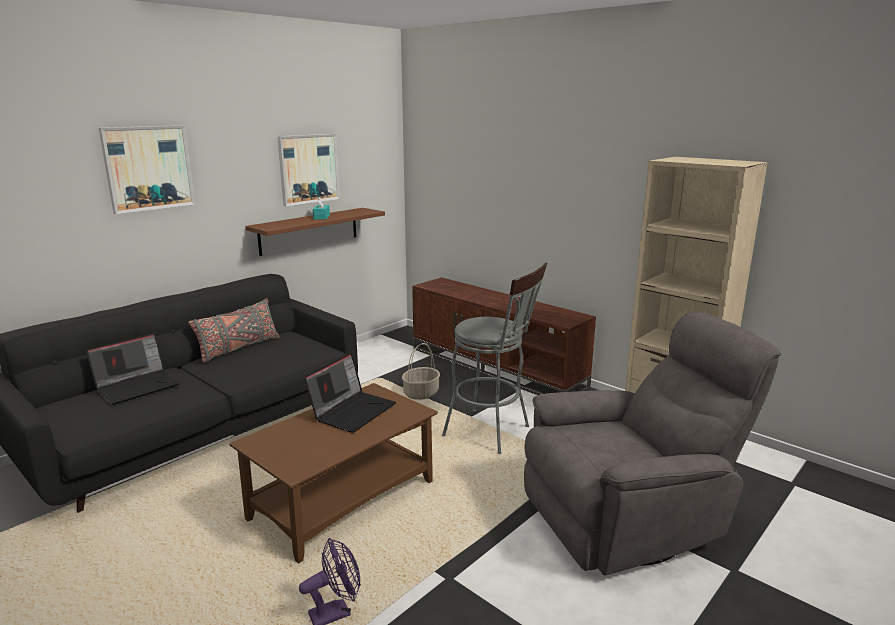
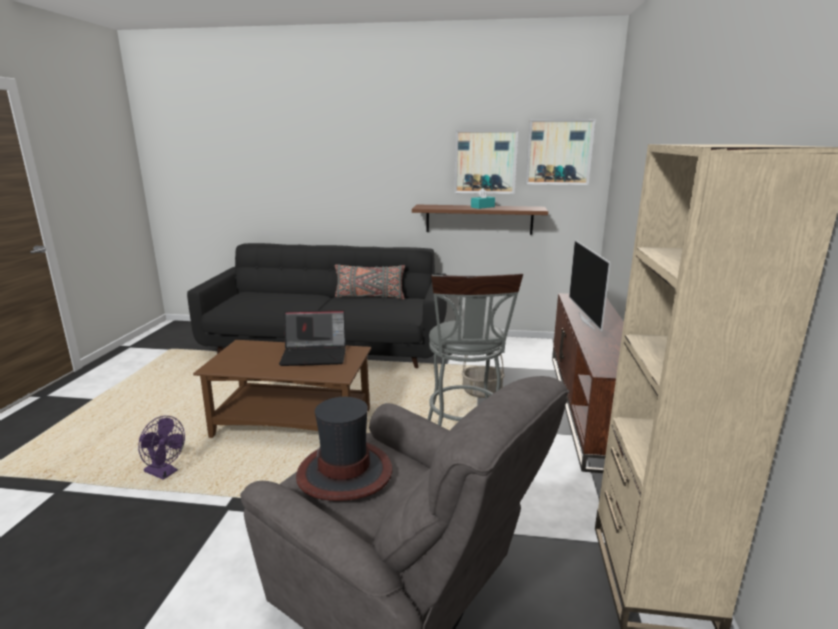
camera: 55 degrees right, 0 degrees up
laptop [86,333,180,405] -> none
picture [99,125,195,214] -> picture moved to [526,119,596,185]
none -> hat [296,397,392,501]
none -> television [569,240,611,331]

